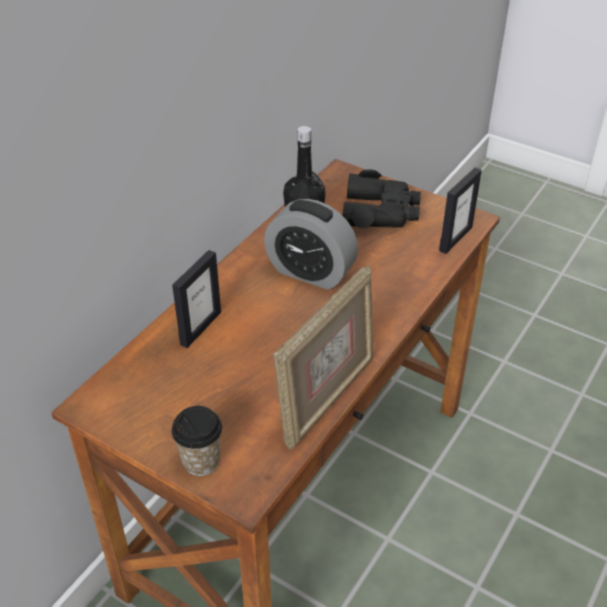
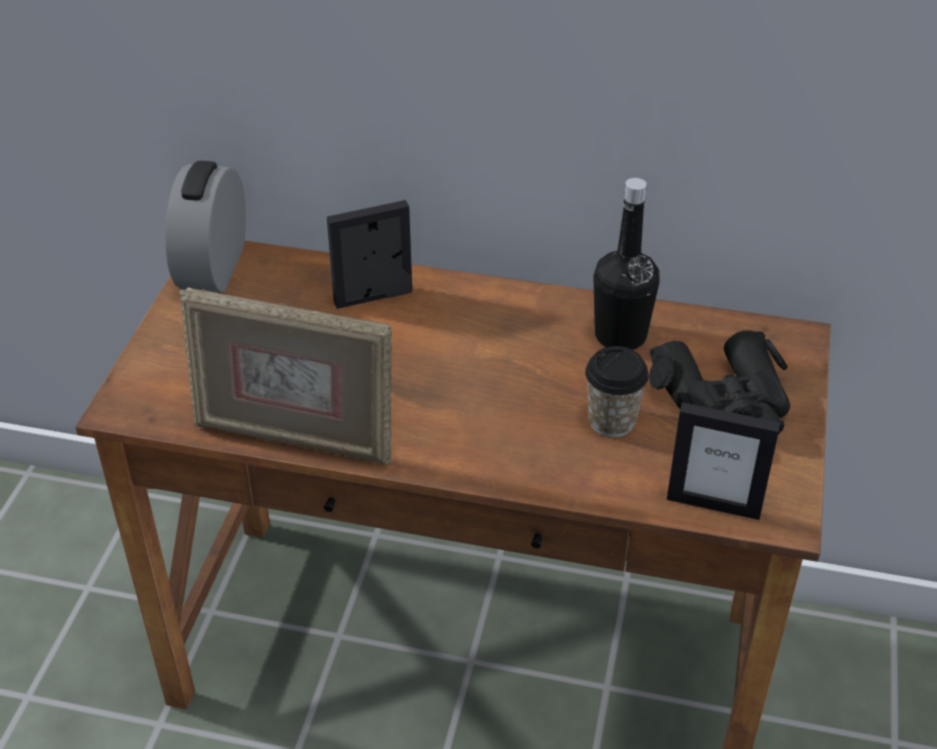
camera: 70 degrees right, 0 degrees up
picture frame [172,250,221,348] -> picture frame turned 150 degrees clockwise [327,200,412,309]
cup [172,406,222,476] -> cup moved to [585,346,649,437]
alarm clock [264,199,358,290] -> alarm clock moved to [165,161,246,293]

